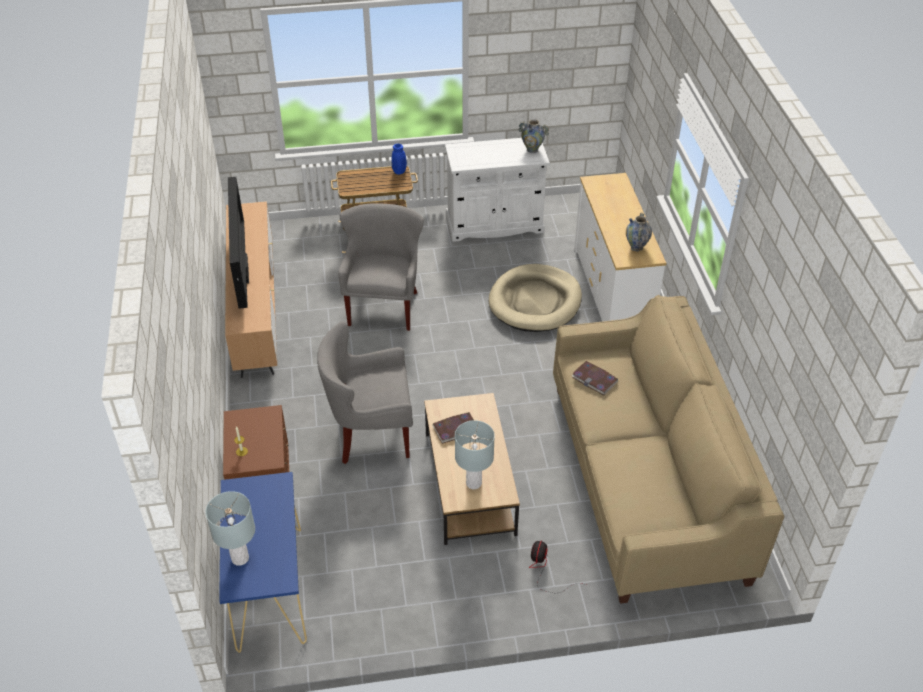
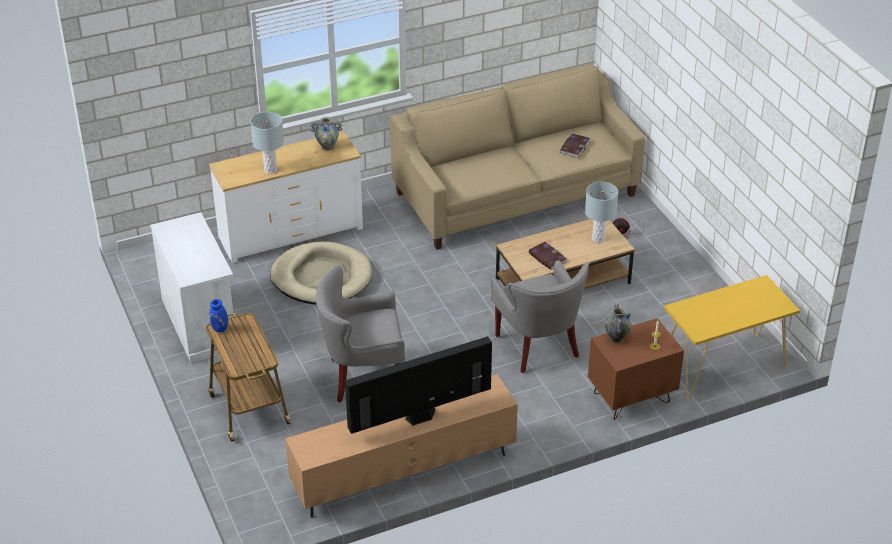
camera: 105 degrees left, 5 degrees down
grey table lamp [205,491,255,566] -> grey table lamp moved to [251,112,284,174]
blue console table [219,472,307,653] -> yellow console table [664,275,800,400]
vase [519,119,549,153] -> vase moved to [604,303,632,343]
book [571,361,618,395] -> book moved to [560,134,590,158]

